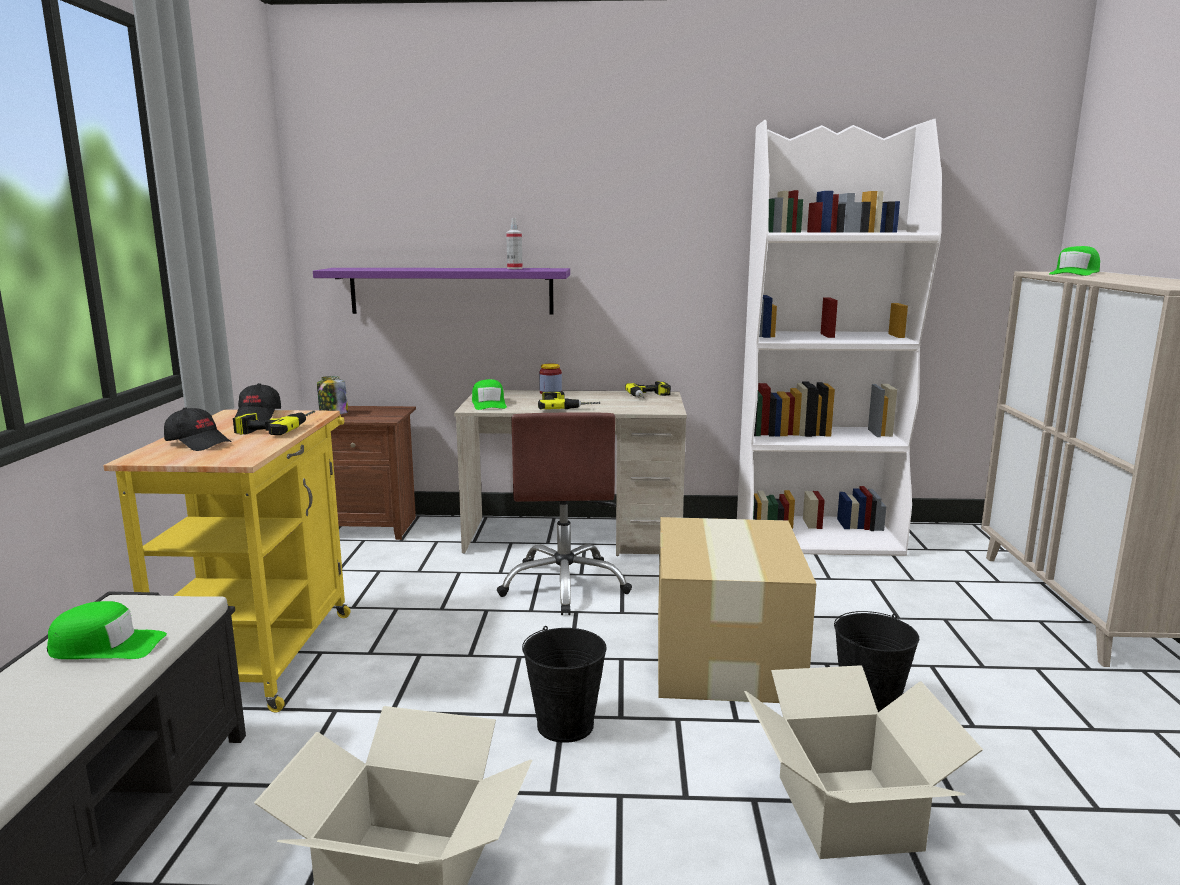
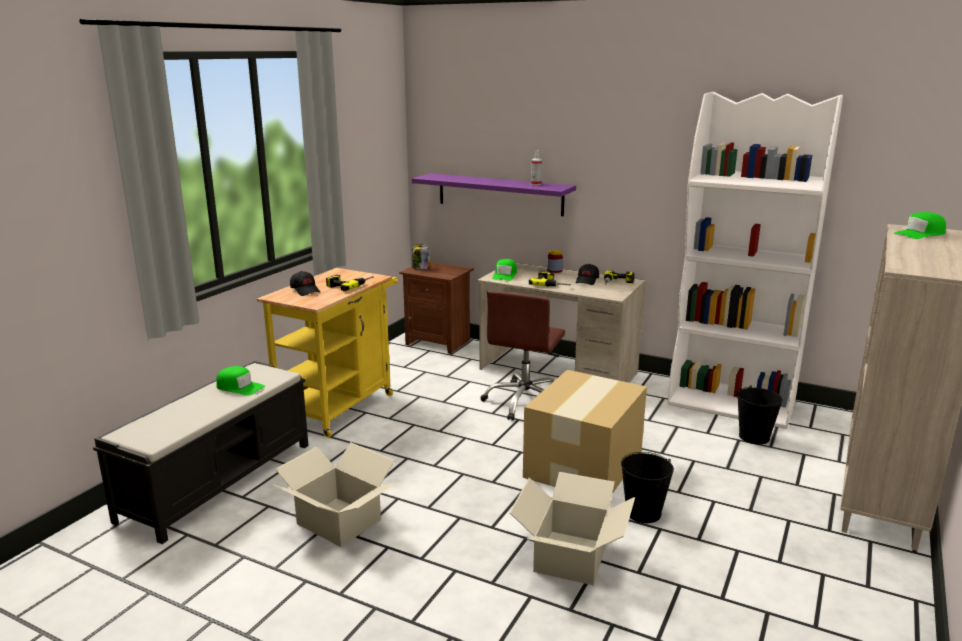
camera: 25 degrees right, 5 degrees up
black cap [235,383,281,420] -> black cap moved to [576,264,599,285]
black bucket [522,626,607,743] -> black bucket moved to [737,385,783,444]

